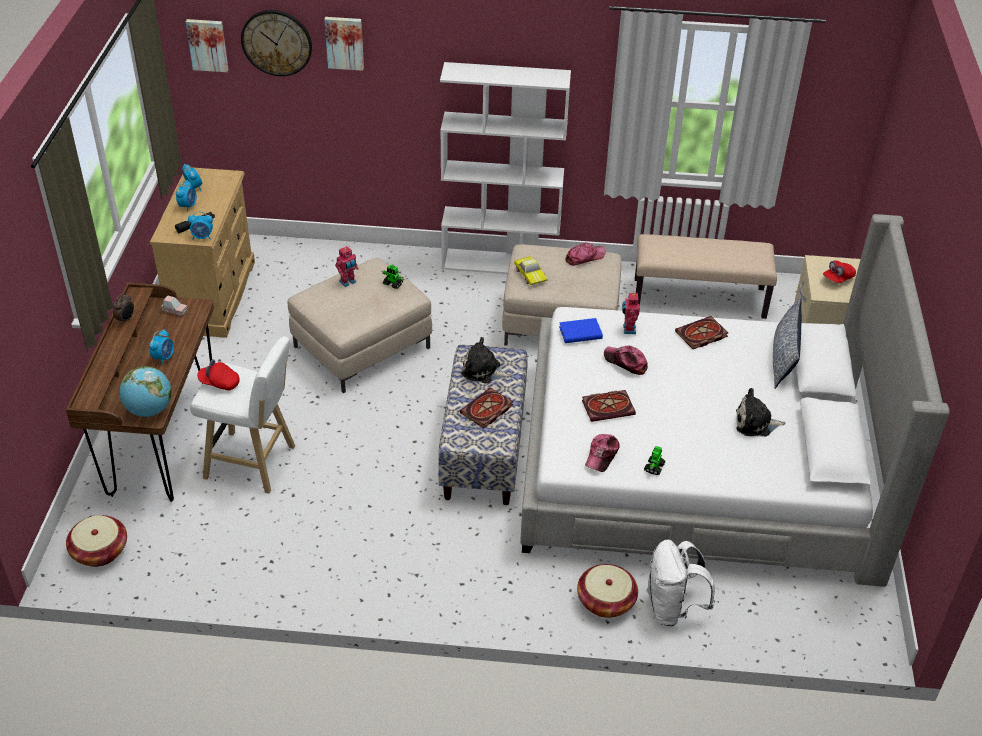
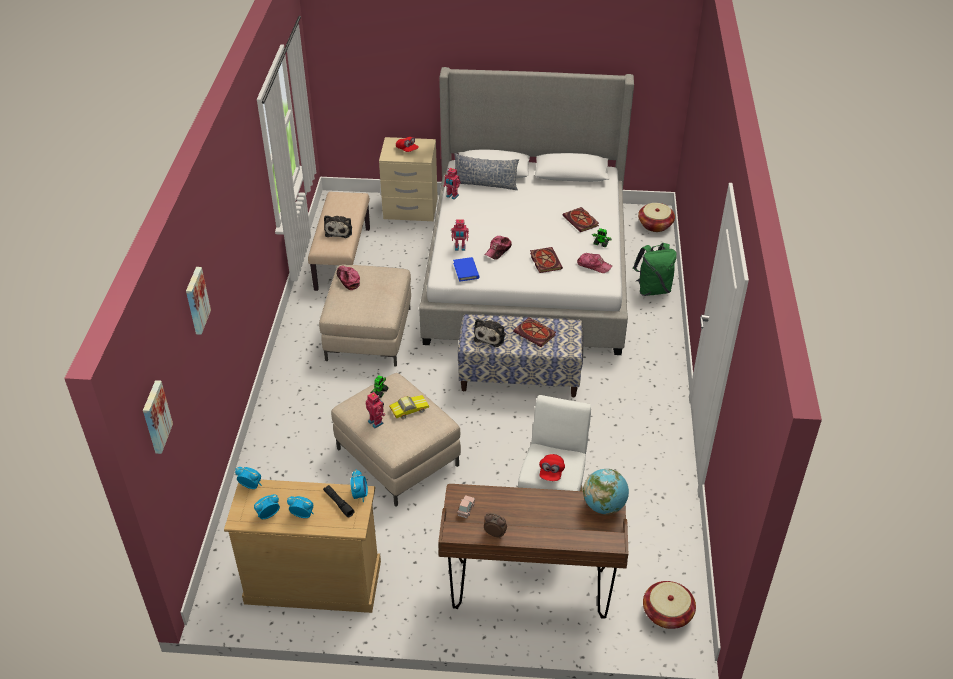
camera: 90 degrees left, 0 degrees up
alarm clock [149,329,174,365] -> alarm clock moved to [235,467,262,489]
wall clock [241,10,312,76] -> none
white bookcase [440,62,571,274] -> none
toy car [514,256,548,285] -> toy car moved to [389,395,429,419]
basket [577,564,638,618] -> basket moved to [638,203,675,232]
white backpack [646,540,715,626] -> green backpack [633,243,677,296]
book [675,316,728,349] -> book moved to [562,207,599,232]
plush toy [736,388,785,436] -> plush toy moved to [324,215,352,238]
none -> toy robot [443,168,461,200]

